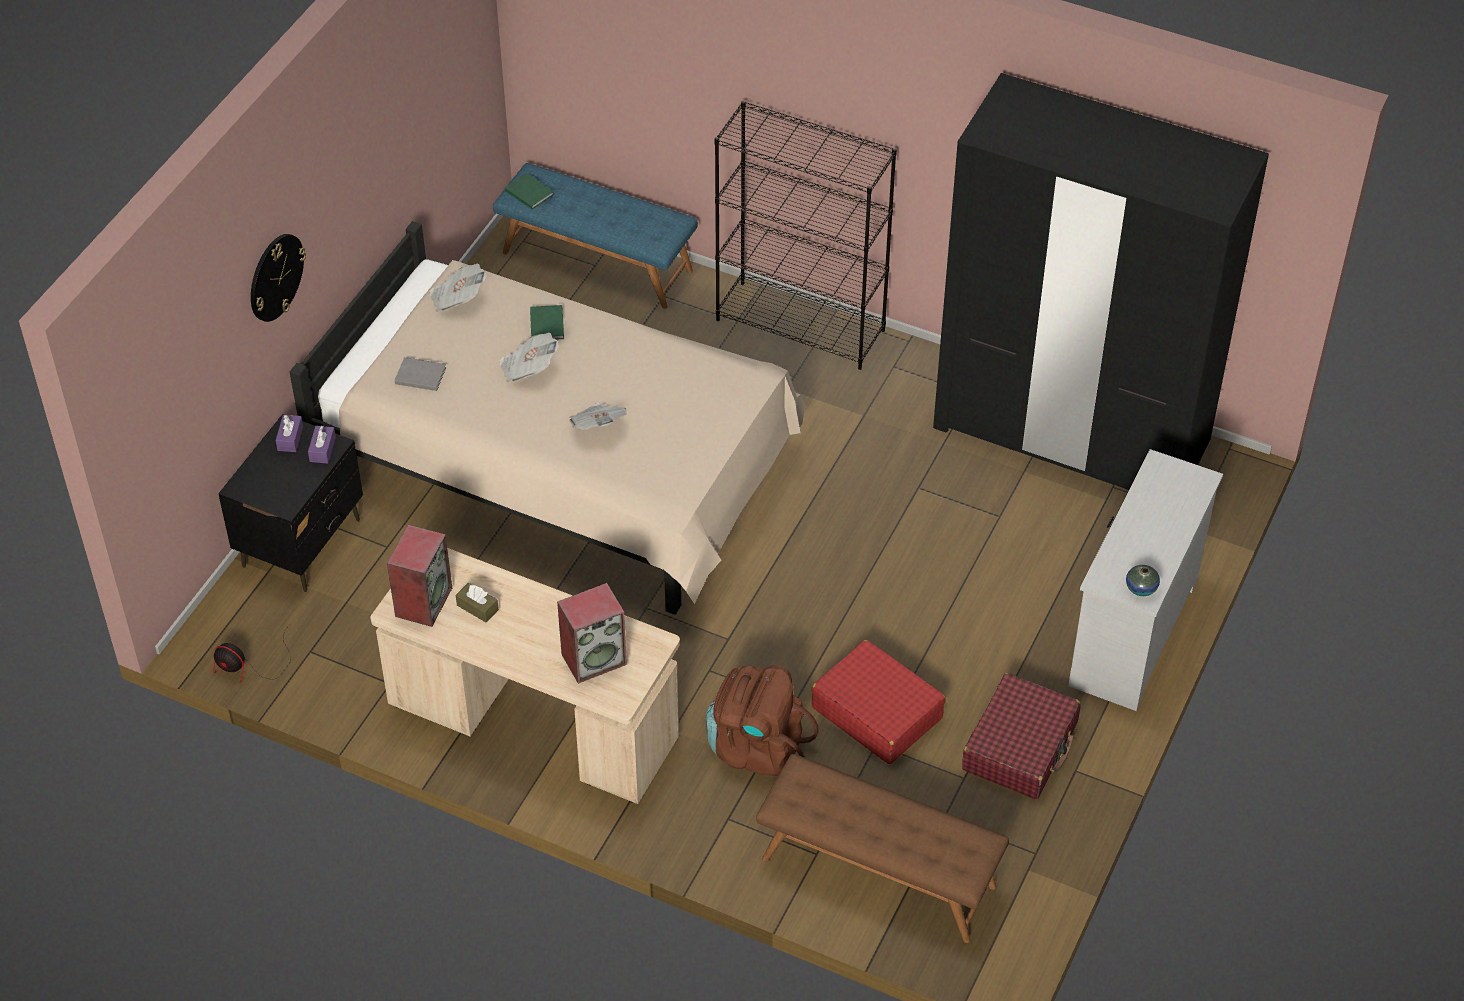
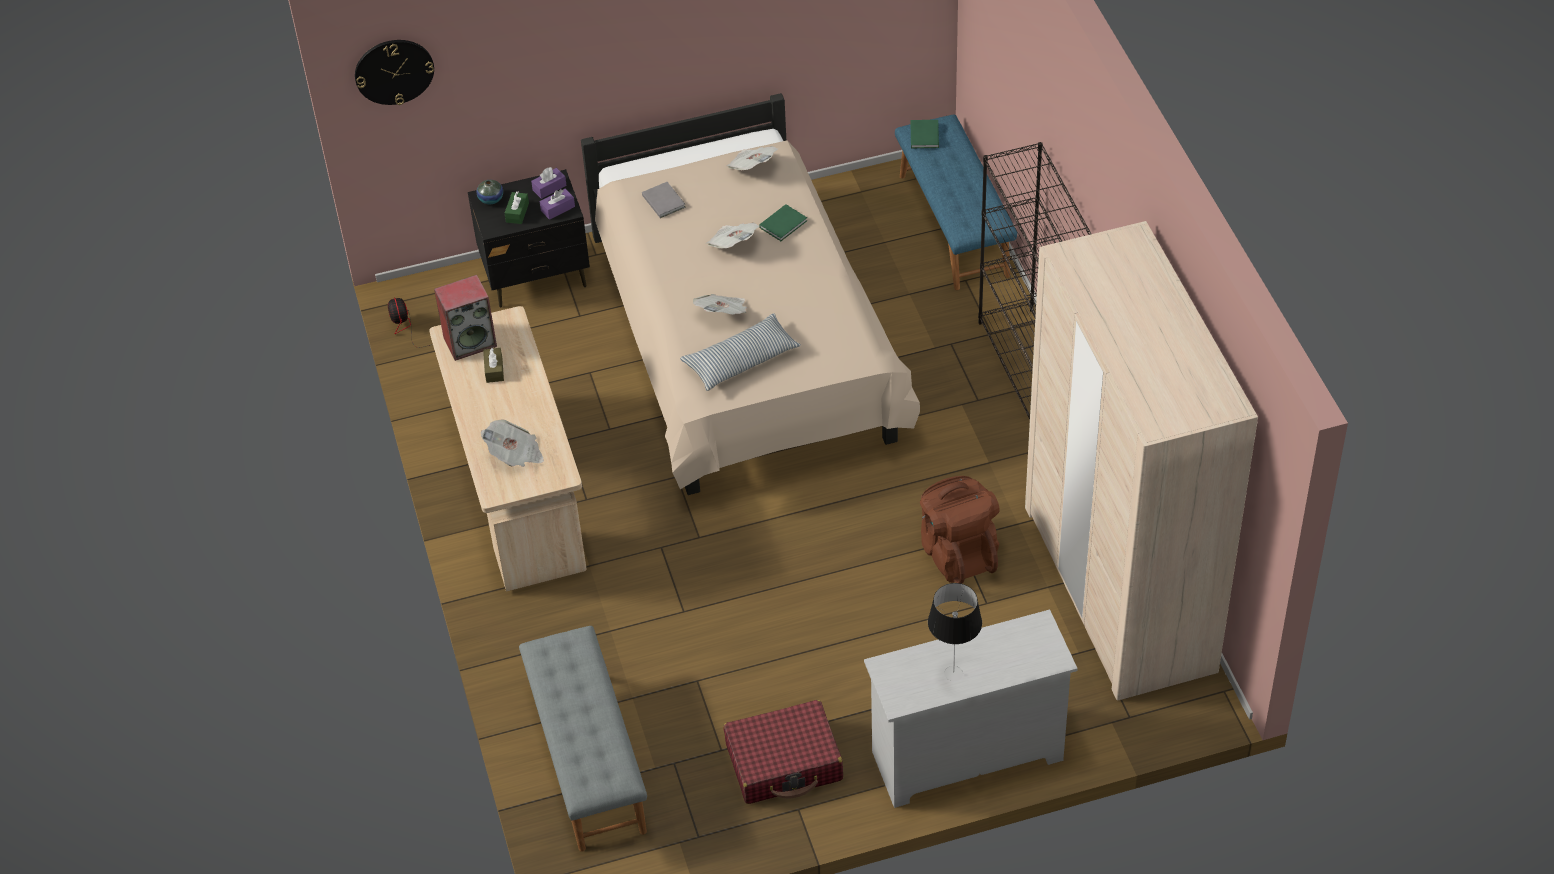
camera: 50 degrees right, 0 degrees up
wall clock [251,234,306,322] -> wall clock moved to [355,40,434,105]
speaker [557,583,627,684] -> newspaper [481,419,544,467]
brown backpack [706,665,818,776] -> brown backpack moved to [920,476,1000,584]
brown bench [756,754,1009,943] -> grey bench [519,626,647,852]
red suitcase [812,640,946,764] -> none
black wardrobe [933,73,1269,490] -> beige wardrobe [1025,221,1258,700]
vase [1126,565,1160,596] -> vase moved to [476,180,503,204]
none -> green tissue box [505,191,529,224]
none -> pillow [680,313,801,391]
none -> table lamp [928,583,982,681]

